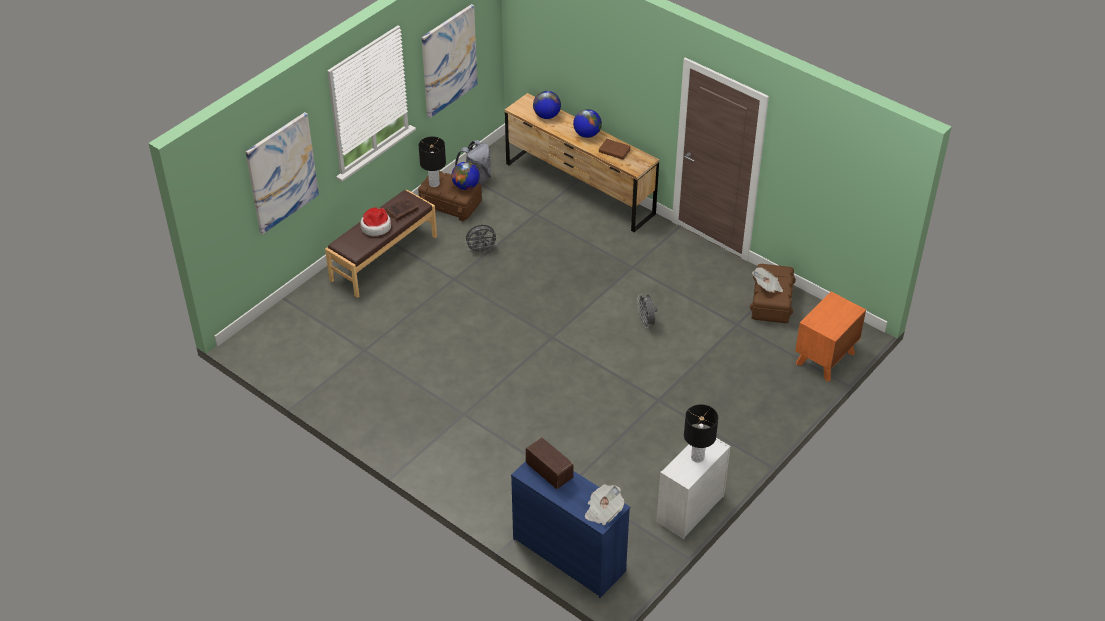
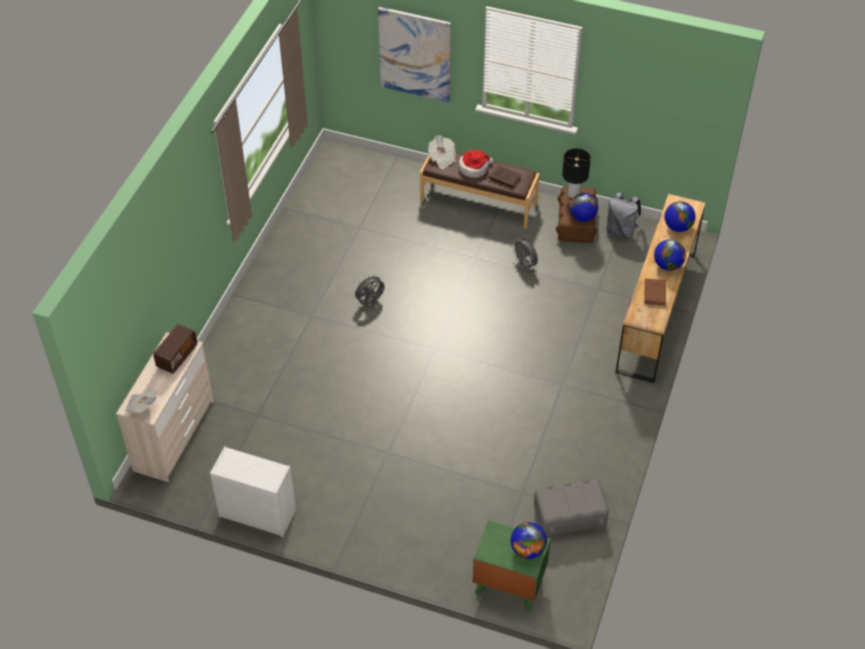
camera: 70 degrees right, 5 degrees up
picture [421,4,477,118] -> none
blue dresser [511,461,630,598] -> beige dresser [116,332,214,482]
grey fan [637,294,658,328] -> grey fan moved to [353,275,385,305]
black table lamp [684,404,718,463] -> none
brown storage box [750,264,796,323] -> grey storage box [534,479,609,538]
newspaper [752,268,783,293] -> newspaper moved to [428,135,456,169]
orange nightstand [795,292,866,382] -> green nightstand [472,520,551,611]
none -> globe [511,522,547,559]

